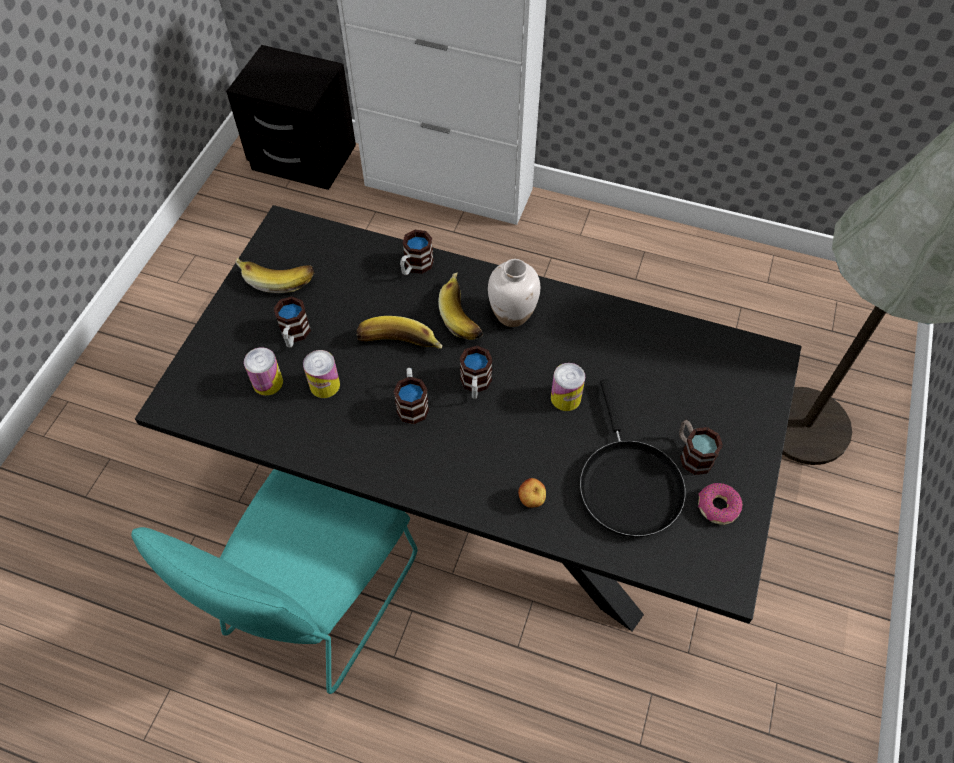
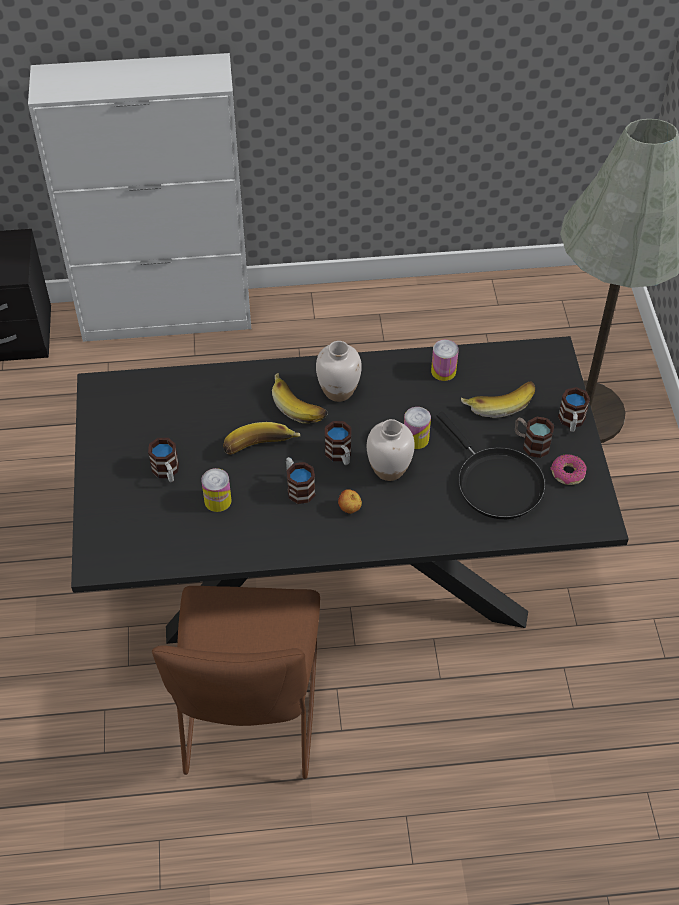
camera: 25 degrees left, 5 degrees down
turquoise chair [131,469,418,694] -> brown chair [152,586,320,779]
banana [235,258,314,293] -> banana moved to [461,381,535,418]
can [244,347,283,396] -> can moved to [431,340,459,381]
mug [400,230,434,275] -> mug moved to [558,387,590,432]
apple [518,478,546,508] -> apple moved to [338,489,362,514]
none -> white vase [367,419,415,481]

